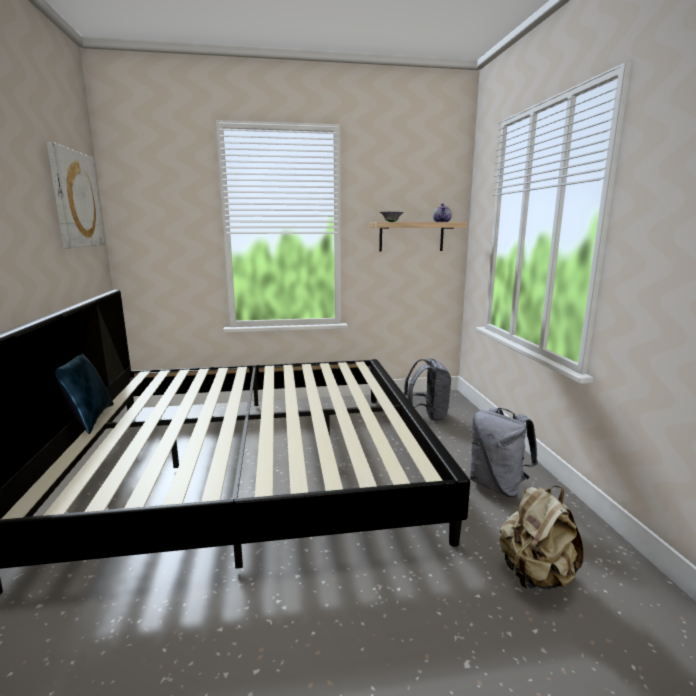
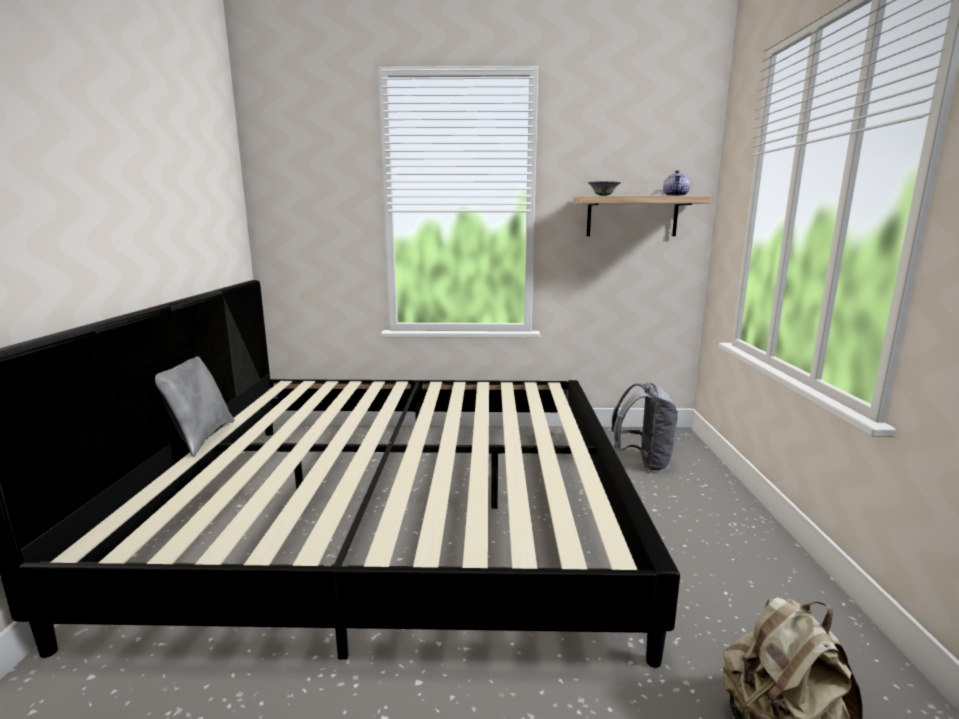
camera: 10 degrees right, 0 degrees up
picture [46,142,105,248] -> none
blue pillow [55,354,114,434] -> grey pillow [155,356,235,457]
grey backpack [470,408,538,497] -> none

